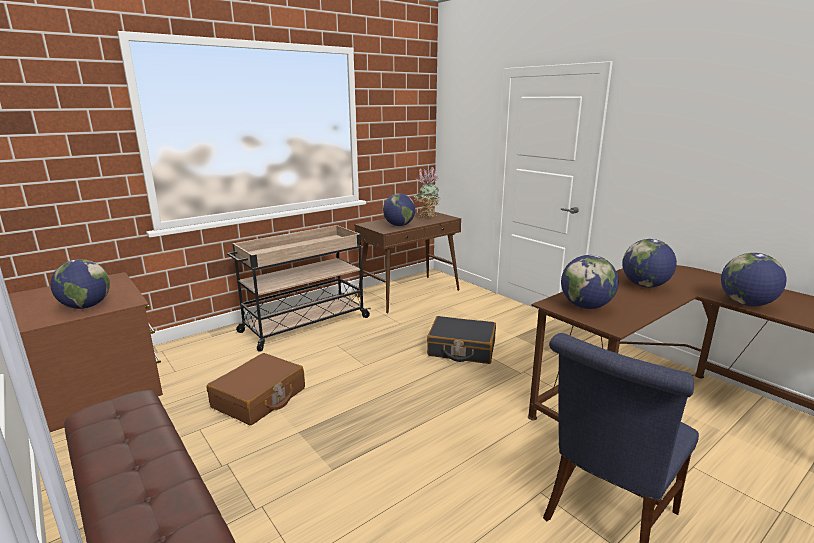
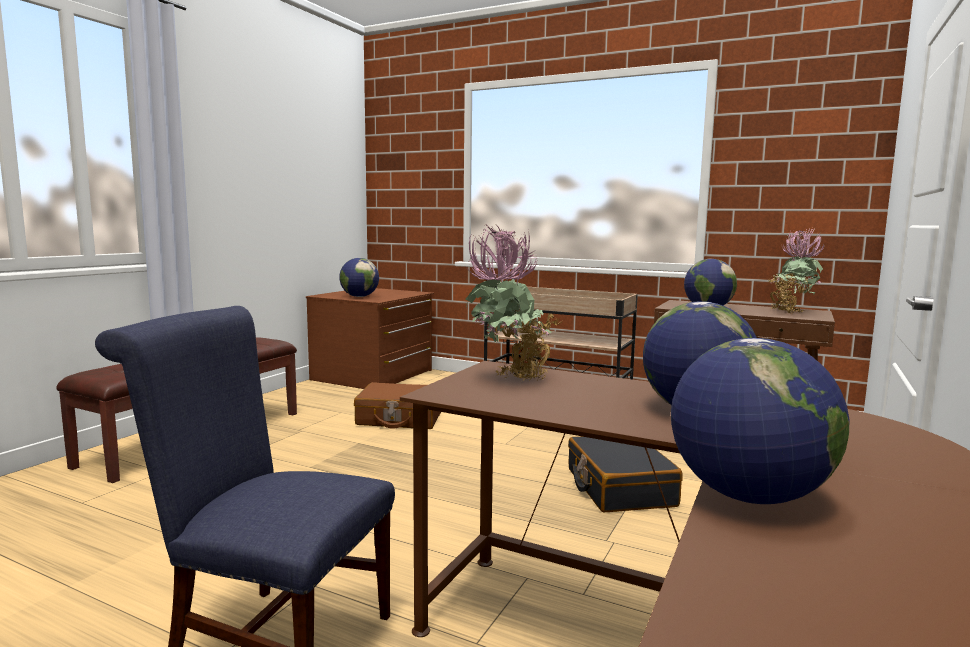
camera: 65 degrees right, 10 degrees down
globe [561,255,619,309] -> potted plant [466,224,561,381]

